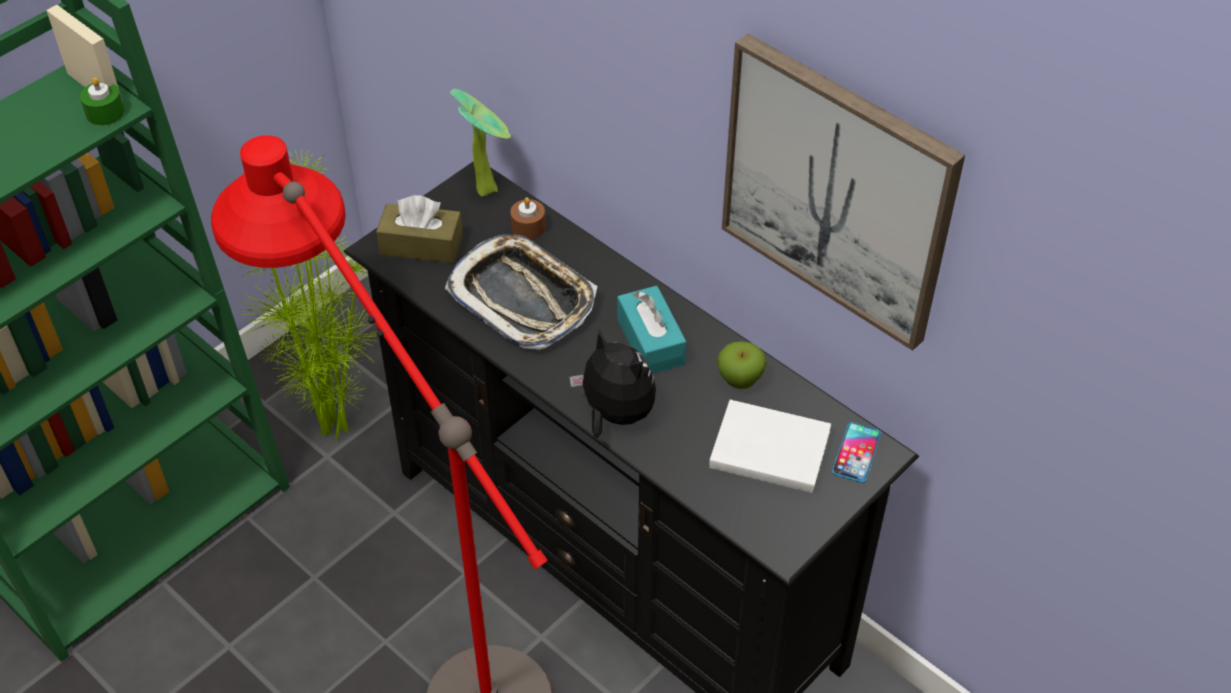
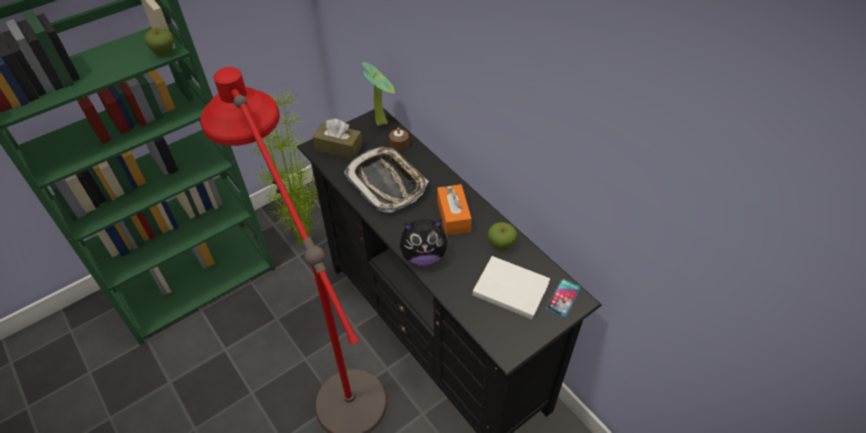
camera: 10 degrees right, 0 degrees up
green candle [80,77,125,126] -> apple [145,27,174,55]
plush toy [569,329,656,438] -> plush toy turned 120 degrees clockwise [400,219,449,266]
turquoise tissue box [617,286,686,374] -> orange tissue box [437,184,472,235]
picture [722,33,965,351] -> none

